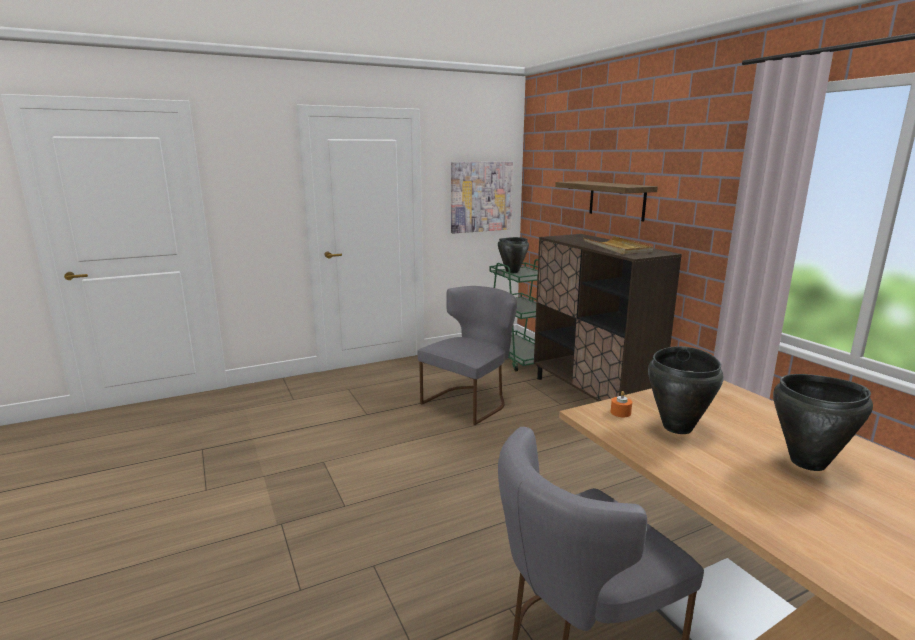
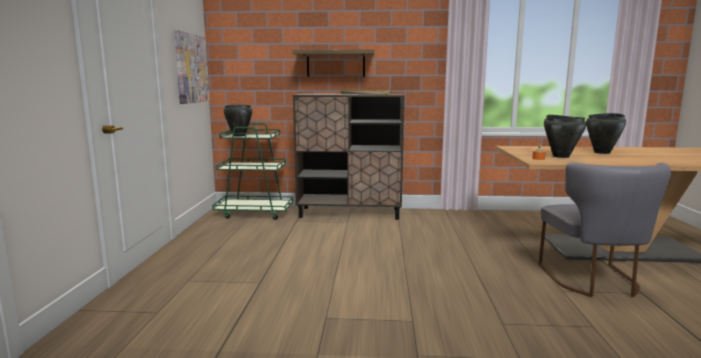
camera: 60 degrees left, 5 degrees down
grey chair [418,286,517,425] -> none

